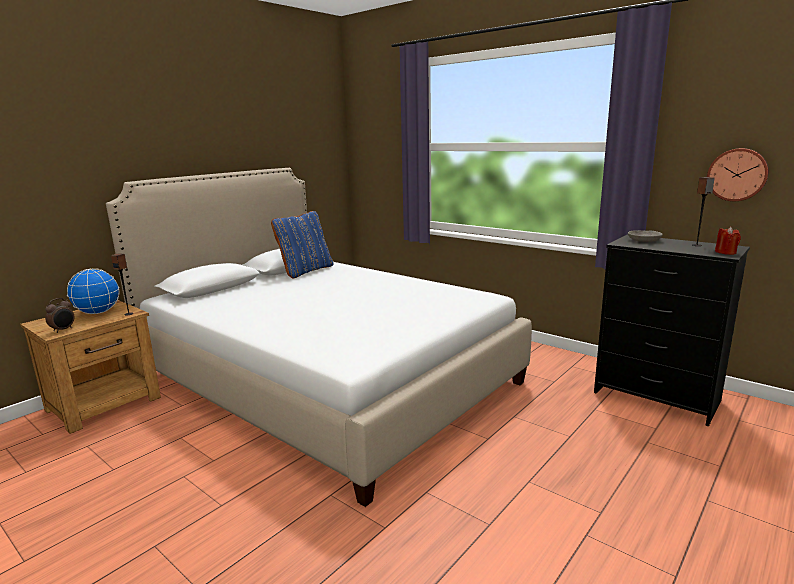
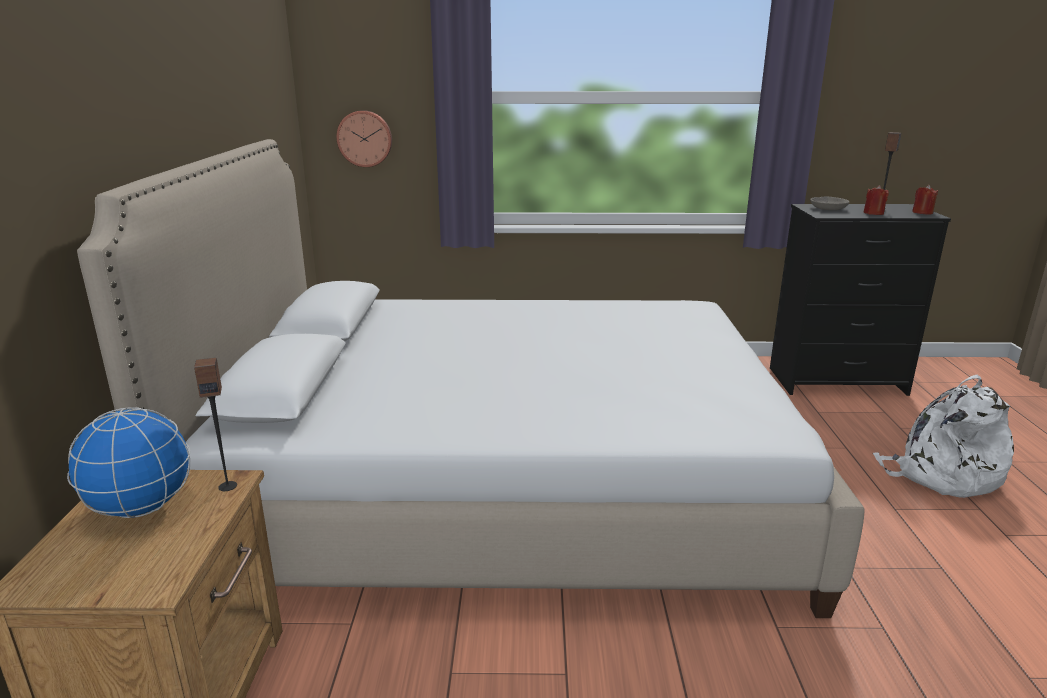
camera: 40 degrees left, 5 degrees up
alarm clock [45,298,74,333] -> none
blue pillow [271,211,334,279] -> none
wall clock [707,148,769,201] -> wall clock moved to [336,110,392,167]
none -> red candle [864,185,889,215]
none -> white backpack [873,375,1014,498]

